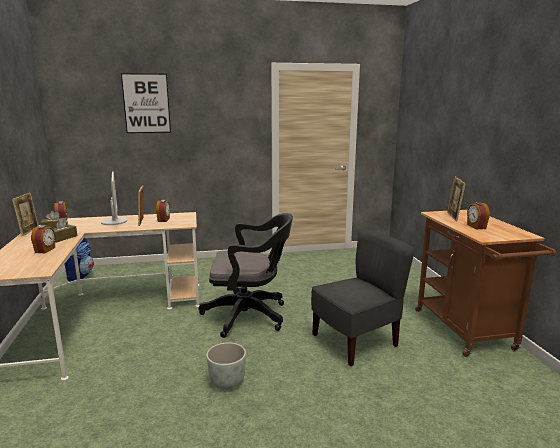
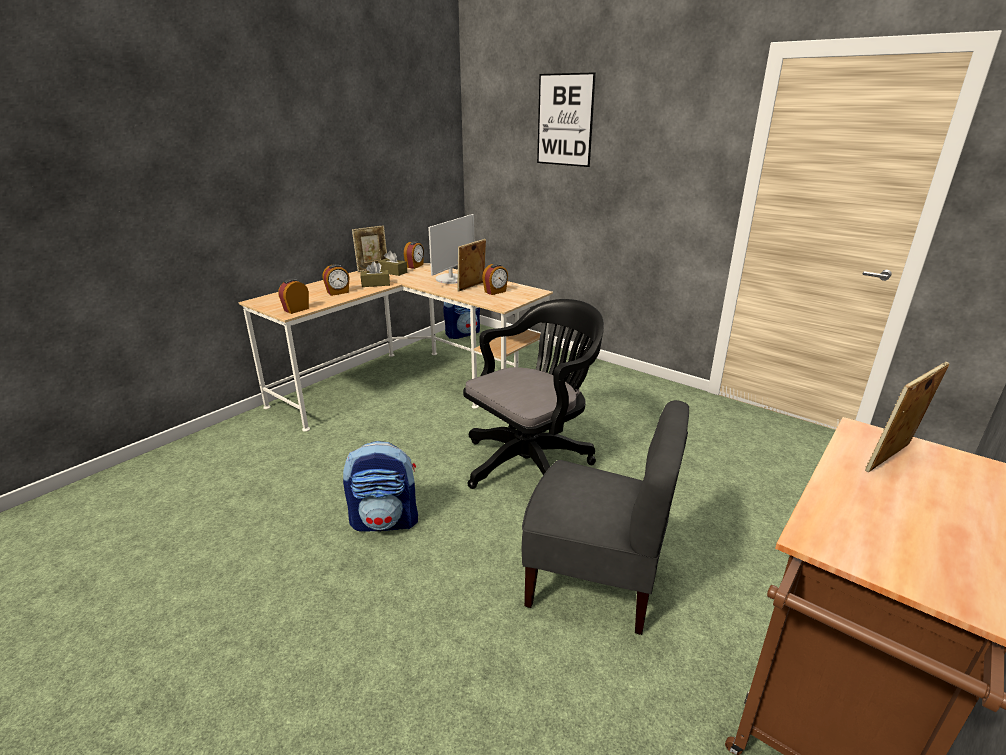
camera: 50 degrees right, 10 degrees up
black office chair [199,213,293,338] -> black office chair turned 90 degrees counterclockwise [463,299,604,489]
grey planter [206,342,246,390] -> backpack [343,441,418,532]
alarm clock [467,202,490,229] -> alarm clock moved to [278,279,309,314]

